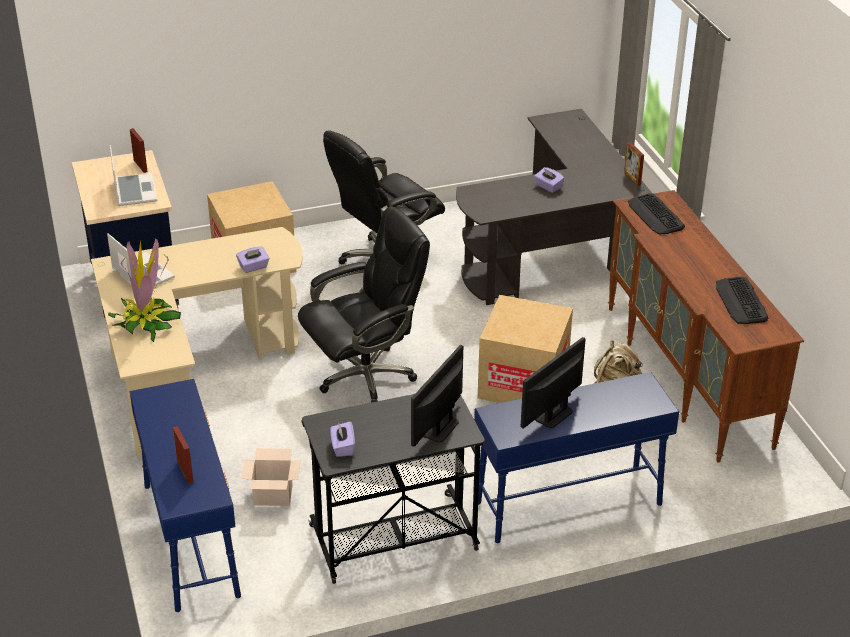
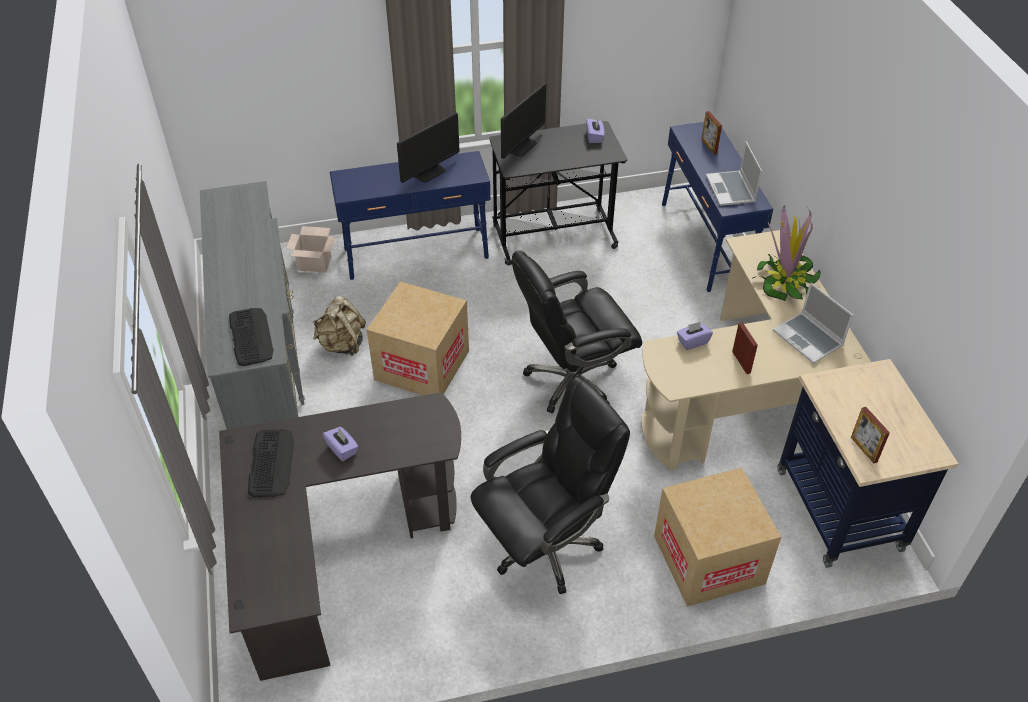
camera: 175 degrees left, 10 degrees up
laptop [109,145,157,206] -> laptop moved to [706,141,762,206]
cardboard box [241,448,301,506] -> cardboard box moved to [286,226,335,273]
brown cabinet [608,190,804,463] -> grey cabinet [200,181,305,429]
picture frame [624,142,644,186] -> picture frame moved to [732,322,758,374]
keyboard [716,276,769,324] -> keyboard moved to [248,429,294,497]

